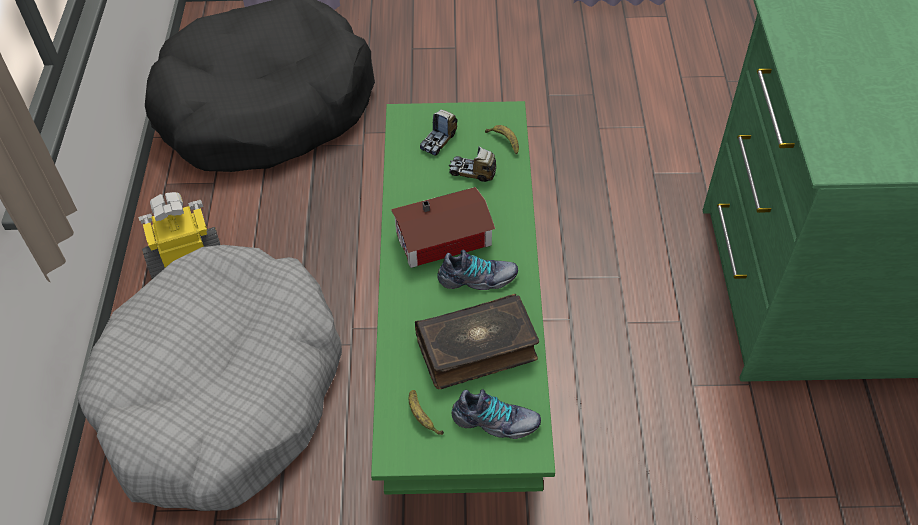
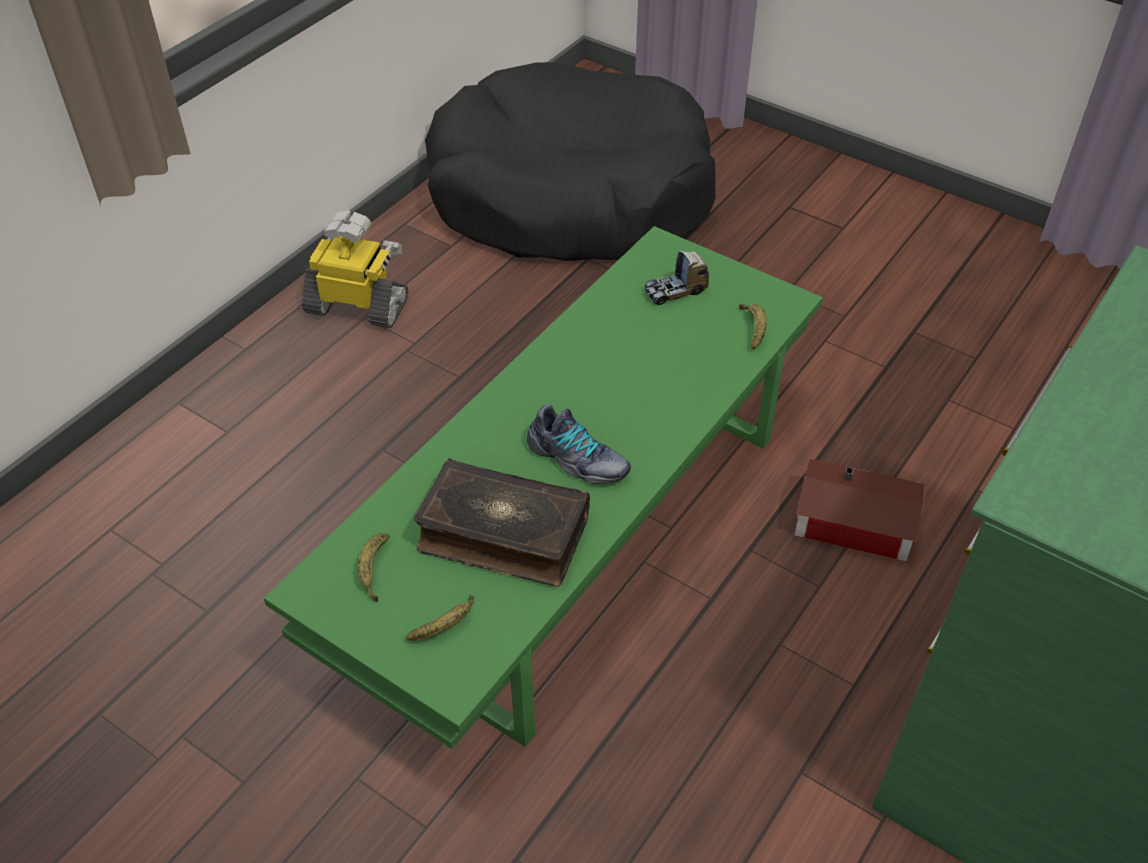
camera: 35 degrees right, 5 degrees down
grey dog bed [77,245,342,511] -> none
toy house [391,187,495,268] -> toy house moved to [794,459,925,561]
toy truck [449,146,496,182] -> none
shoe [452,389,541,439] -> banana [406,595,474,641]

